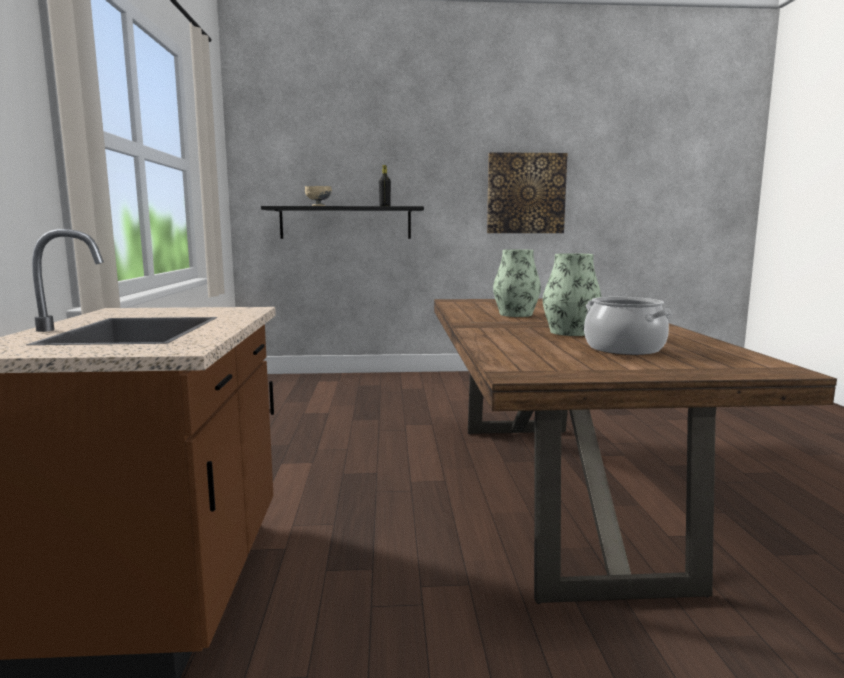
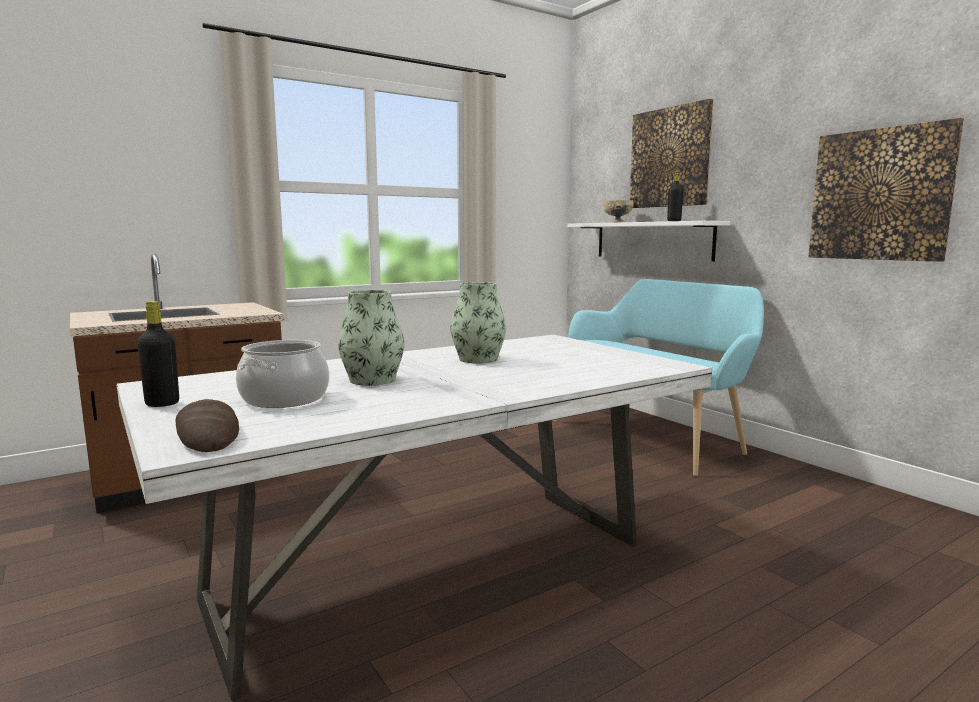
camera: 60 degrees right, 0 degrees up
black shelf [261,206,424,239] -> white shelf [567,221,730,261]
brown dining table [434,299,837,604] -> white dining table [116,335,712,701]
none -> black bottle [137,301,179,407]
none -> bread [175,399,239,452]
none -> turquoise bench [553,279,764,477]
none -> picture [630,99,714,208]

